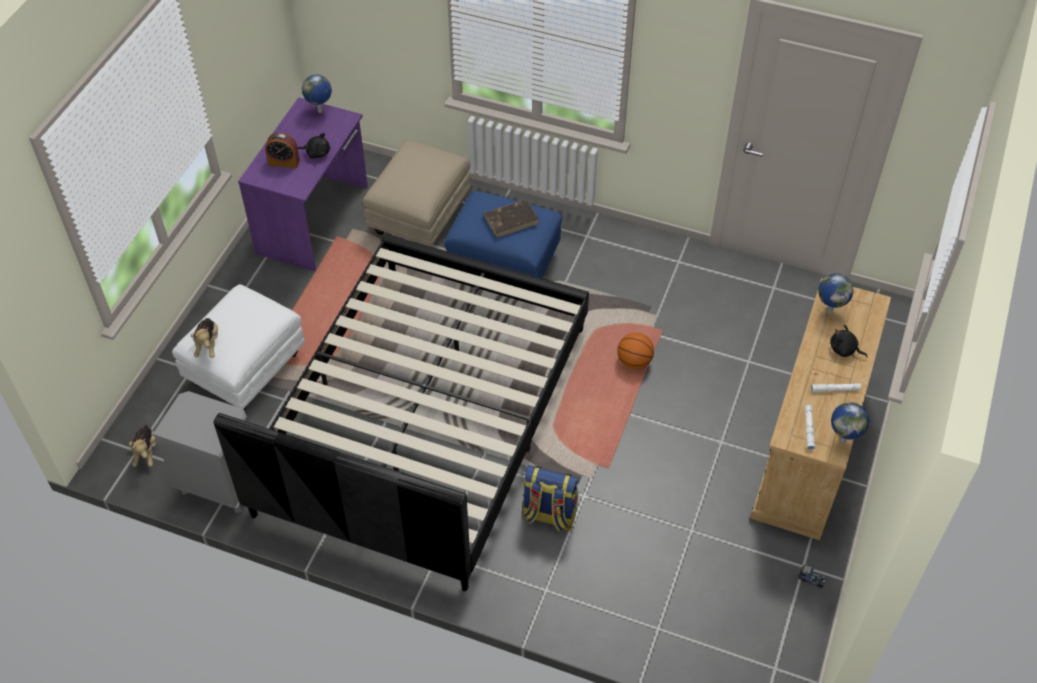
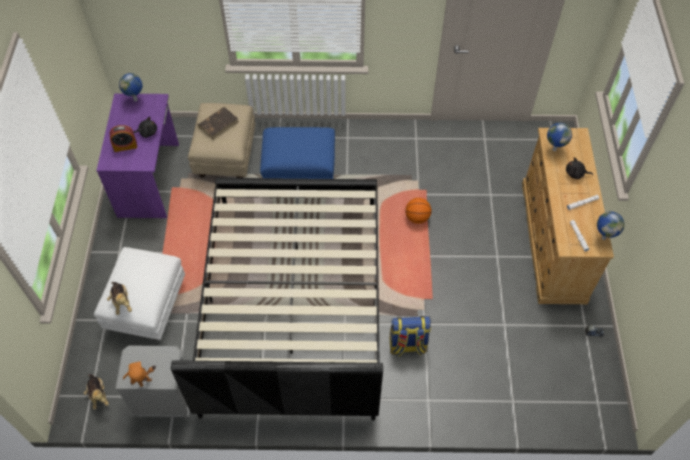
camera: 20 degrees left, 5 degrees up
brown book [484,199,539,238] -> brown book moved to [198,107,238,140]
none -> toy robot [123,361,156,387]

